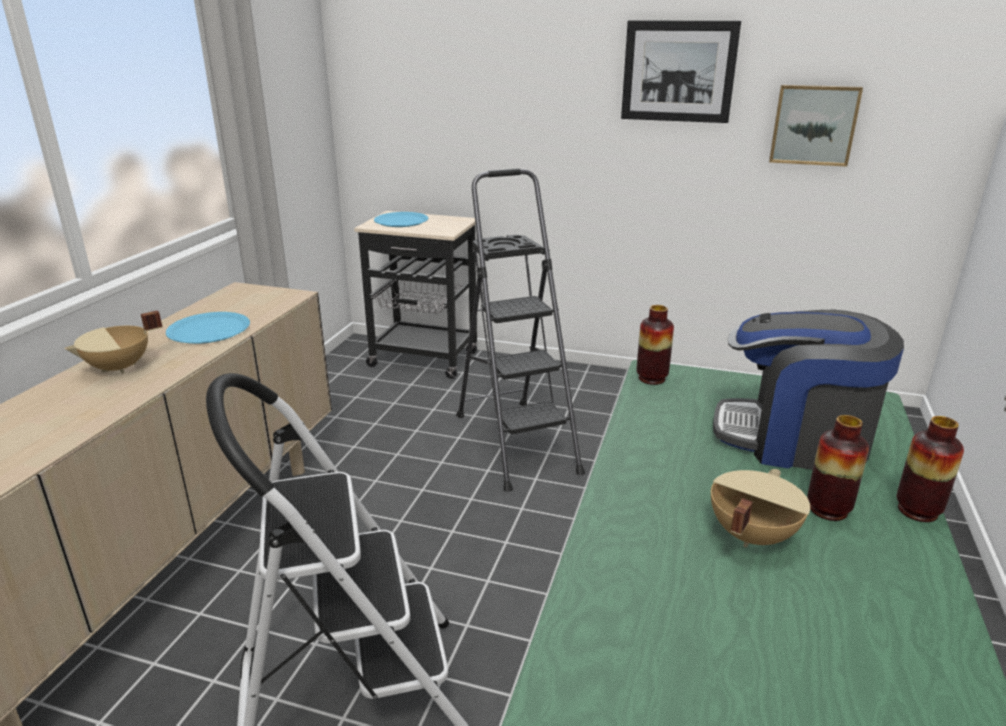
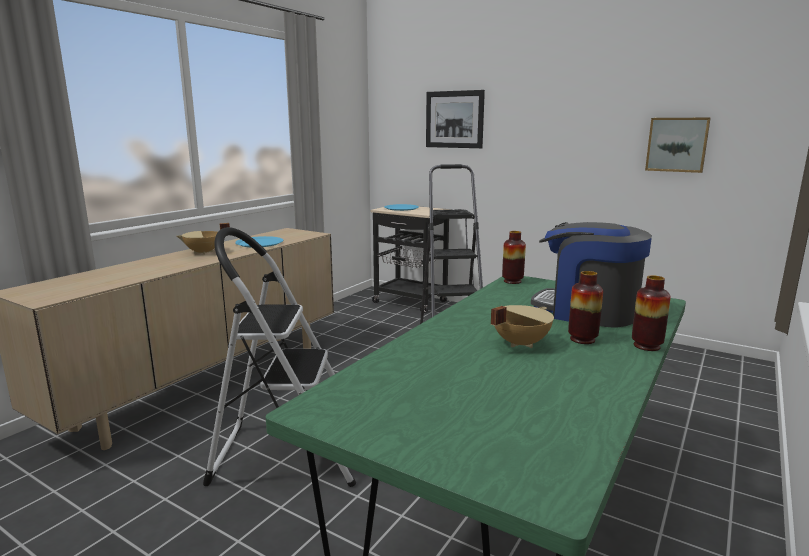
camera: 15 degrees right, 10 degrees down
picture [621,20,741,123] -> picture moved to [426,90,485,148]

